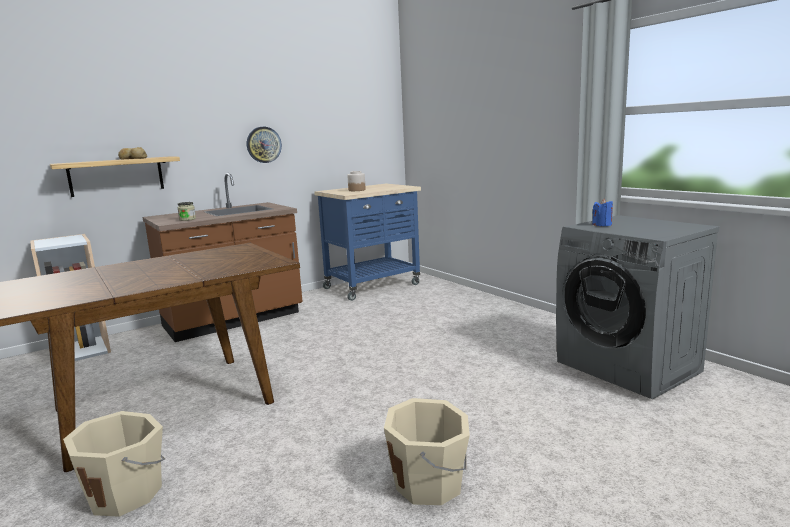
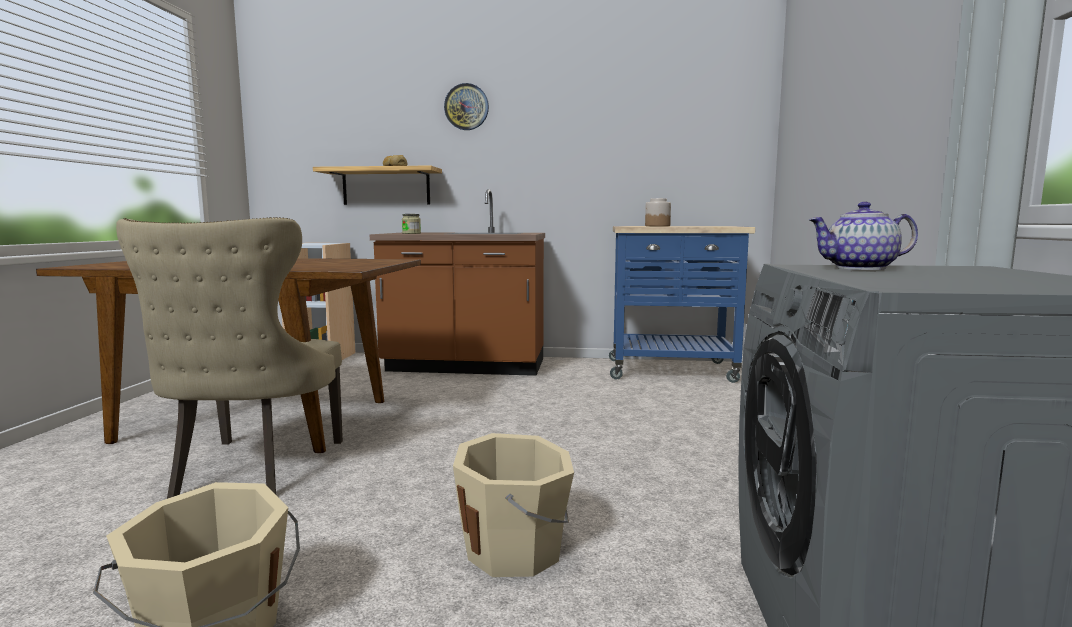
camera: 40 degrees right, 5 degrees down
beige bucket [63,411,165,517] -> beige bucket moved to [453,433,574,577]
wall clock [247,127,282,163] -> wall clock moved to [444,83,489,130]
blue candle [592,199,613,226] -> teapot [809,202,918,270]
none -> beige chair [116,217,343,499]

